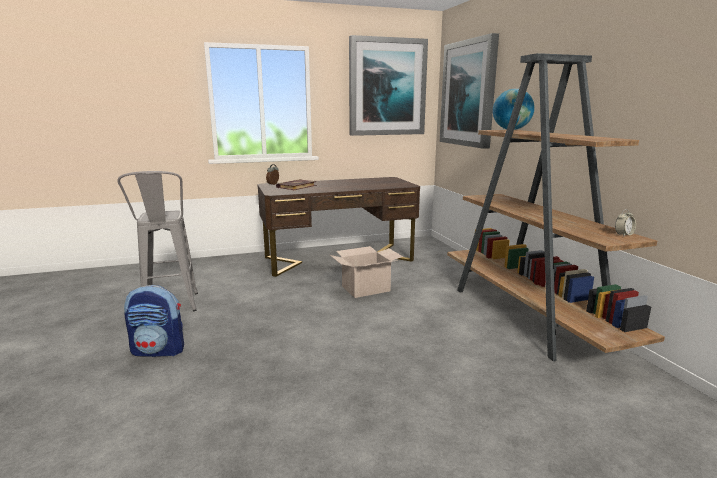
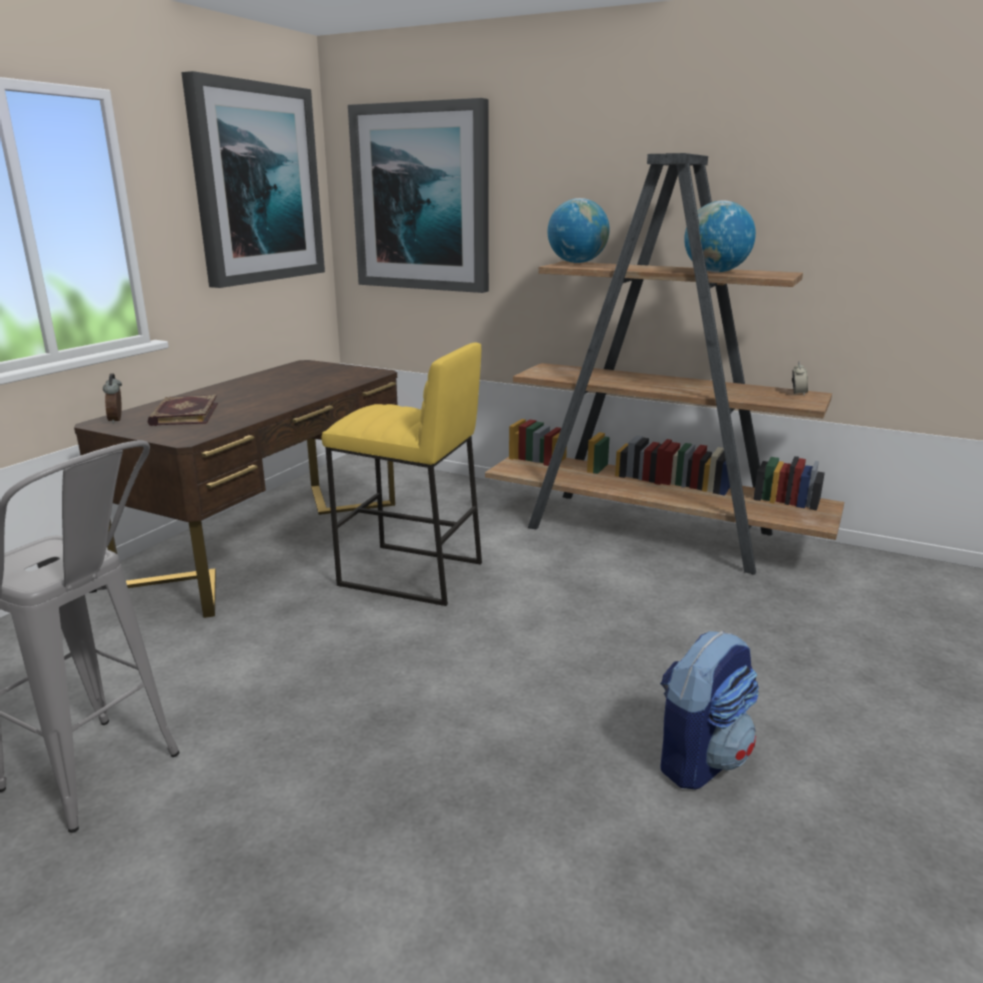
camera: 45 degrees left, 5 degrees up
backpack [124,285,184,357] -> backpack moved to [660,631,759,789]
cardboard box [330,246,403,298] -> yellow stool [321,343,482,606]
none -> globe [684,200,756,272]

